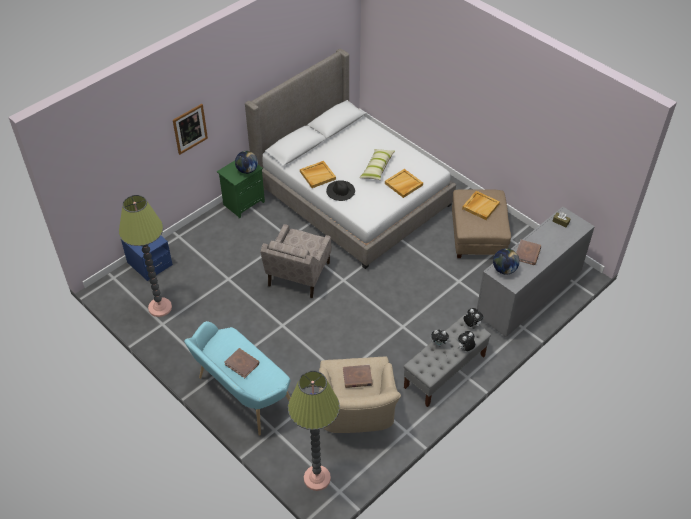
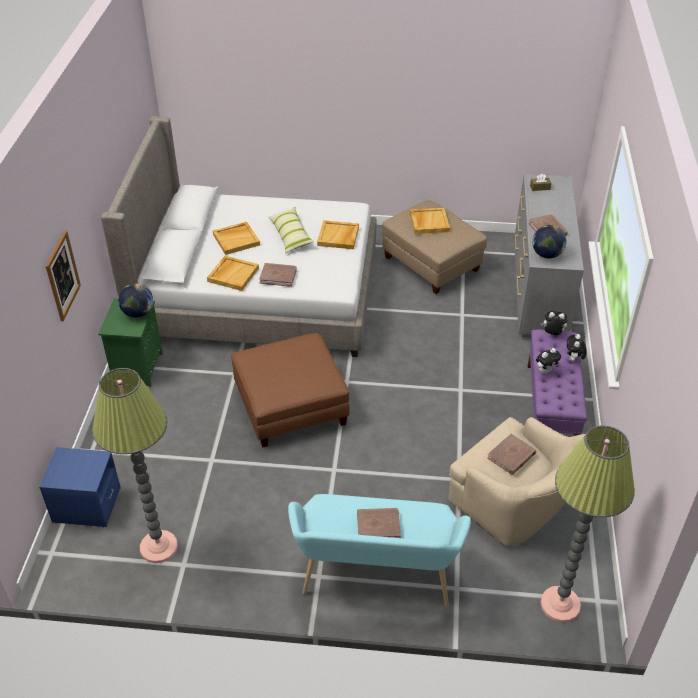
camera: 40 degrees left, 5 degrees down
beige armchair [260,224,331,298] -> brown ottoman [231,333,350,448]
black hat [326,180,355,201] -> brown book [259,263,297,287]
grey bench [404,315,491,407] -> purple bench [527,330,587,436]
none -> beige tray [213,222,260,255]

